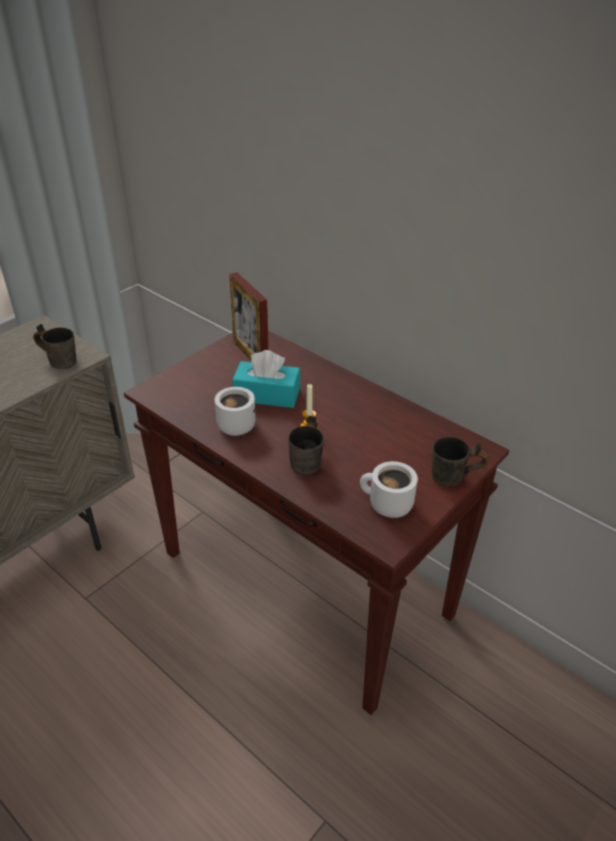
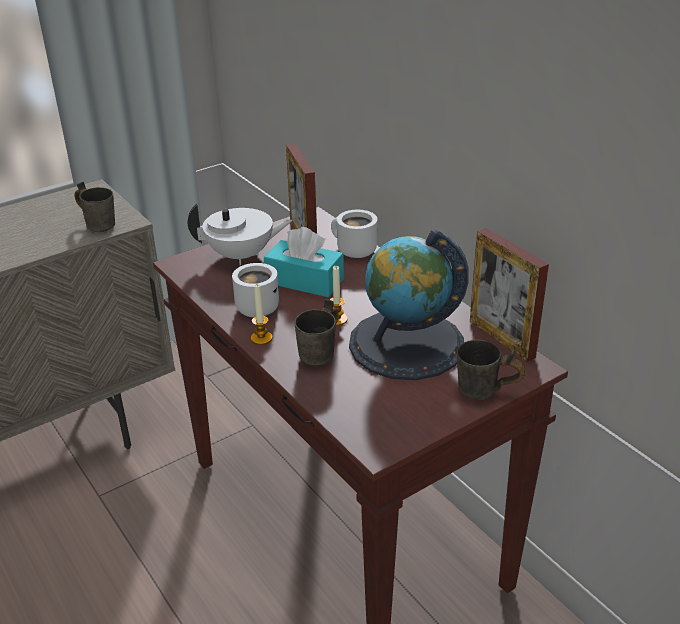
camera: 15 degrees right, 5 degrees down
white mug [360,461,418,518] -> white mug moved to [331,210,377,258]
none -> white teapot [188,204,293,265]
none -> candle [251,284,272,345]
none -> globe [349,230,469,380]
none -> picture frame [470,228,549,362]

